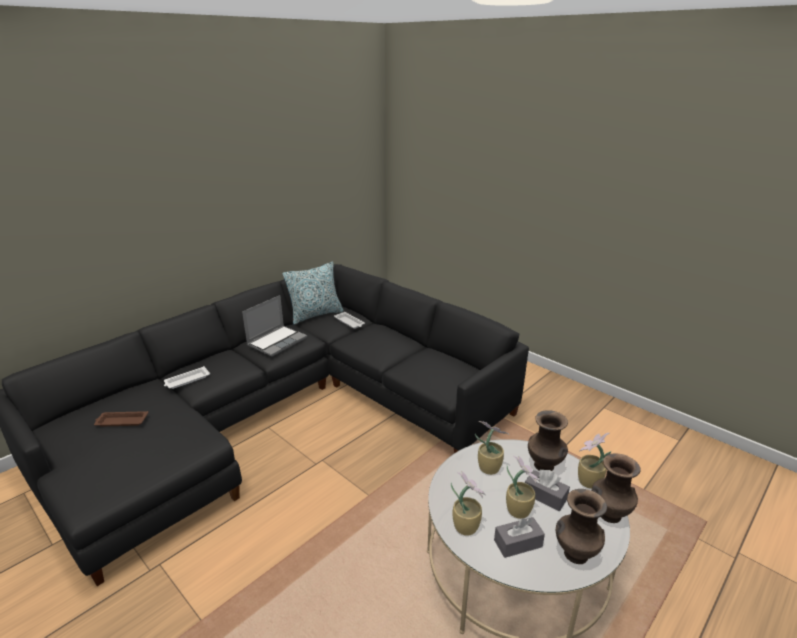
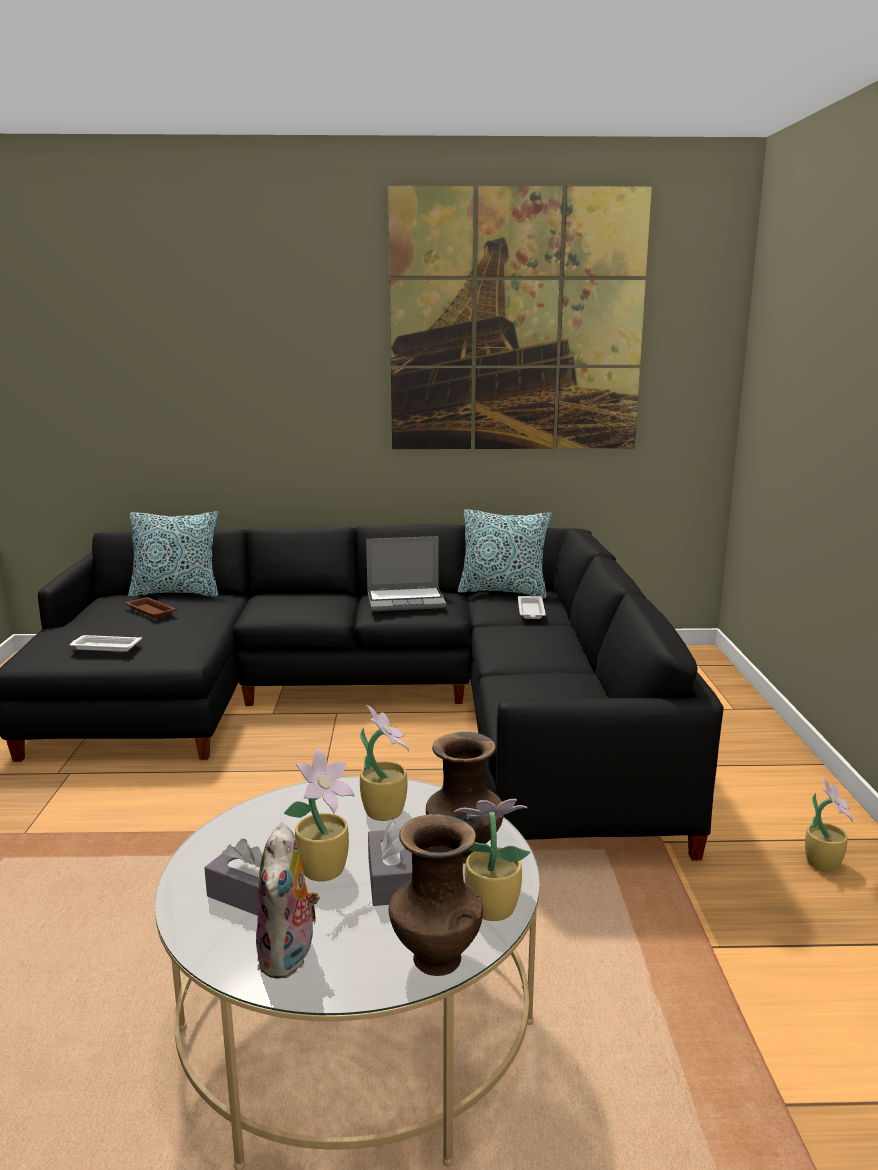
camera: 45 degrees right, 10 degrees down
white tray [164,366,210,389] -> white tray moved to [70,635,142,652]
potted plant [451,471,486,536] -> potted plant moved to [805,776,853,872]
brown vase [556,489,607,564] -> plush toy [256,823,320,979]
none -> pillow [128,511,219,597]
none -> picture [388,186,652,449]

